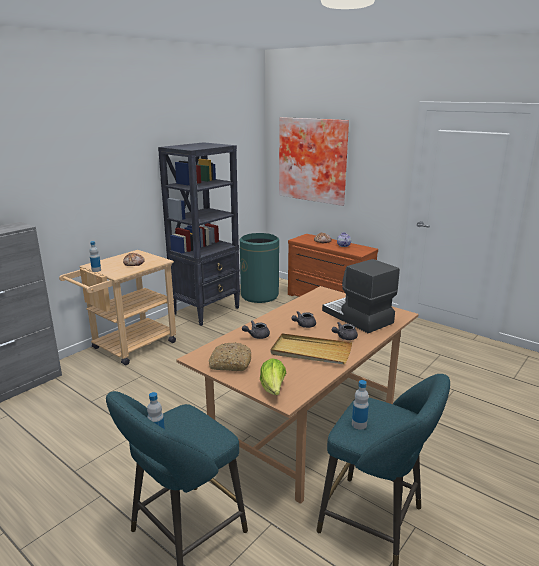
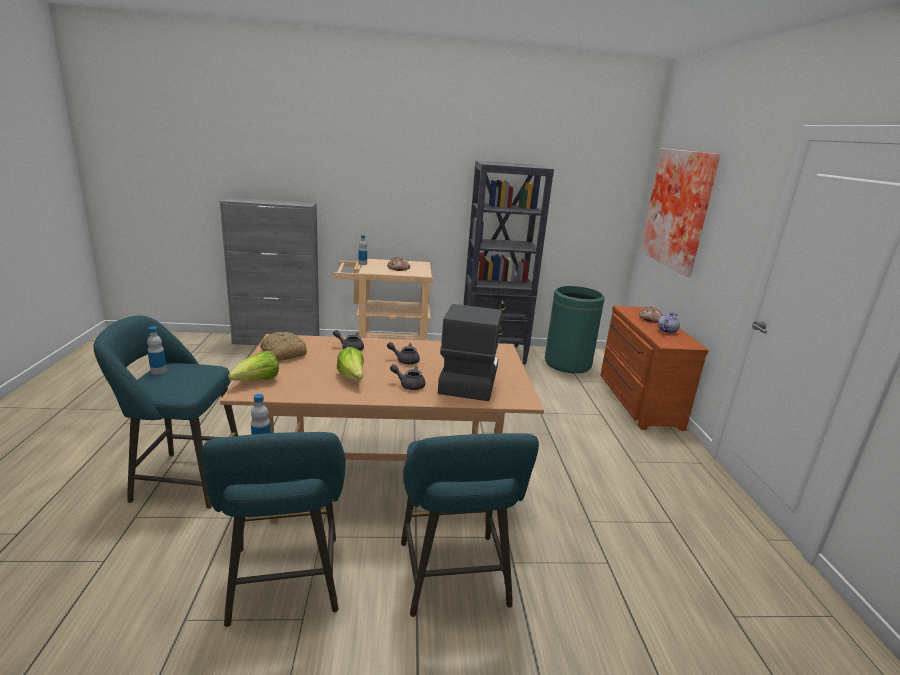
camera: 45 degrees right, 0 degrees up
beige tray [271,333,352,365] -> lettuce [337,347,364,380]
none -> turquoise stool [401,434,539,617]

